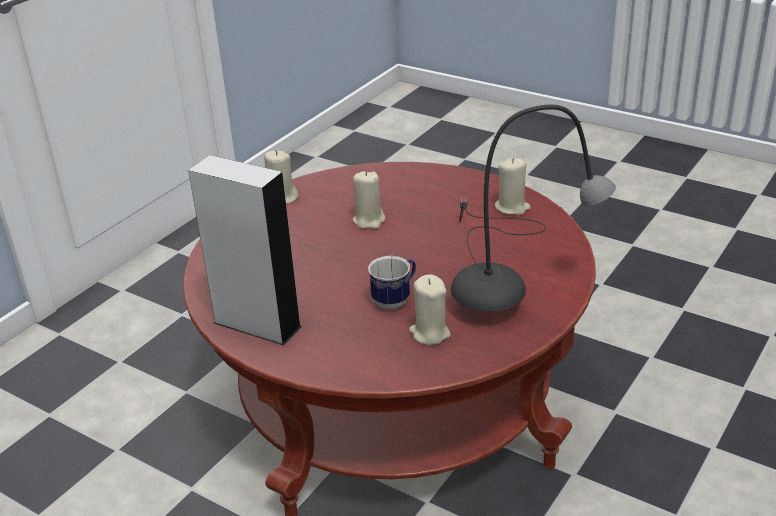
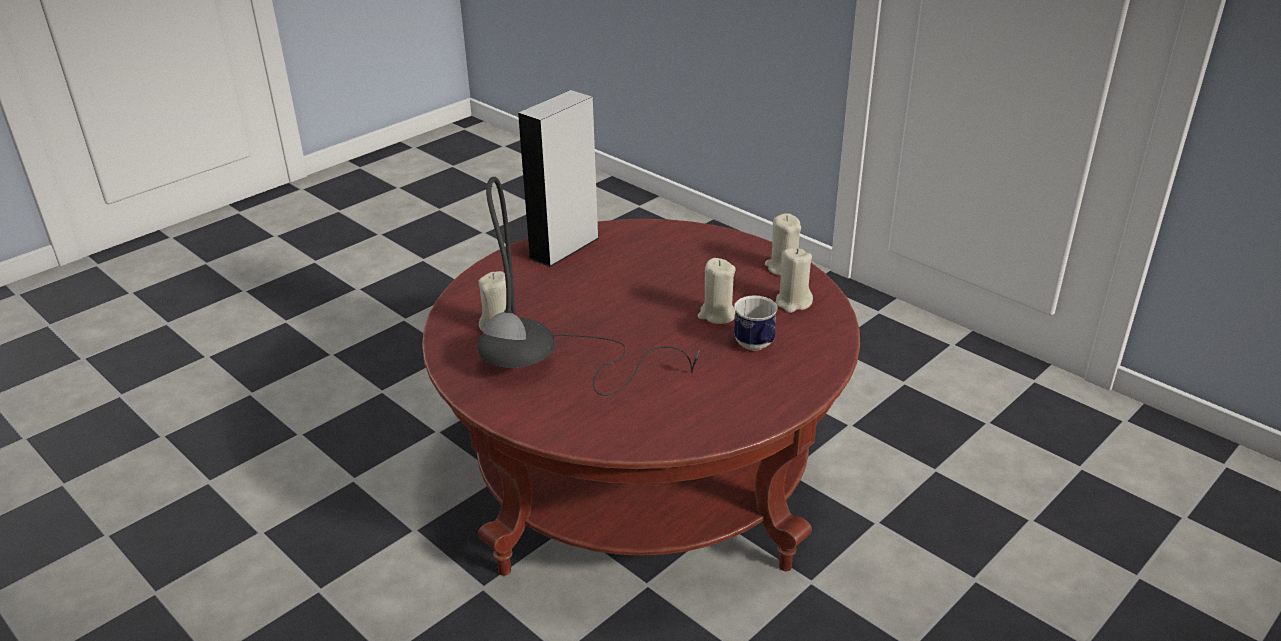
camera: 100 degrees right, 0 degrees up
mug [368,256,416,310] -> mug moved to [734,296,778,351]
beige candle [494,158,531,215] -> beige candle moved to [775,248,813,313]

